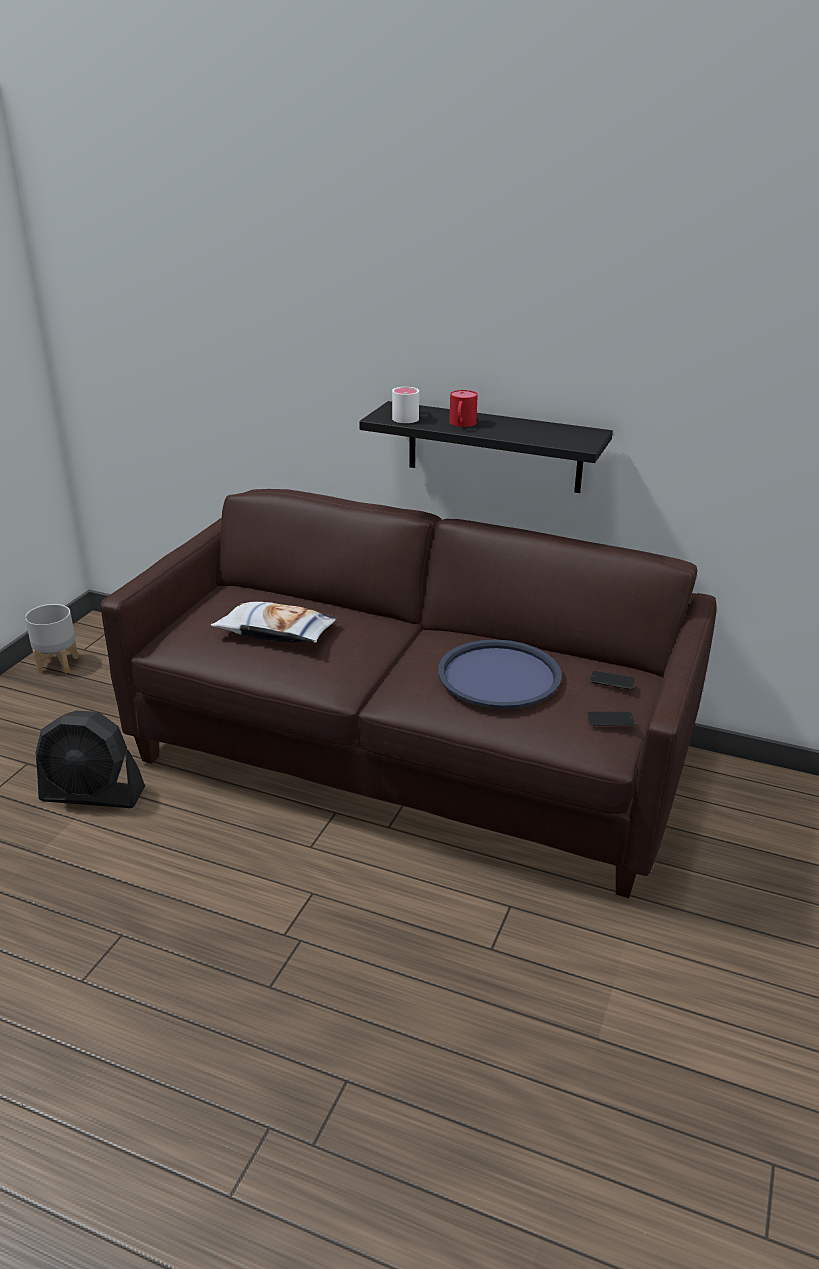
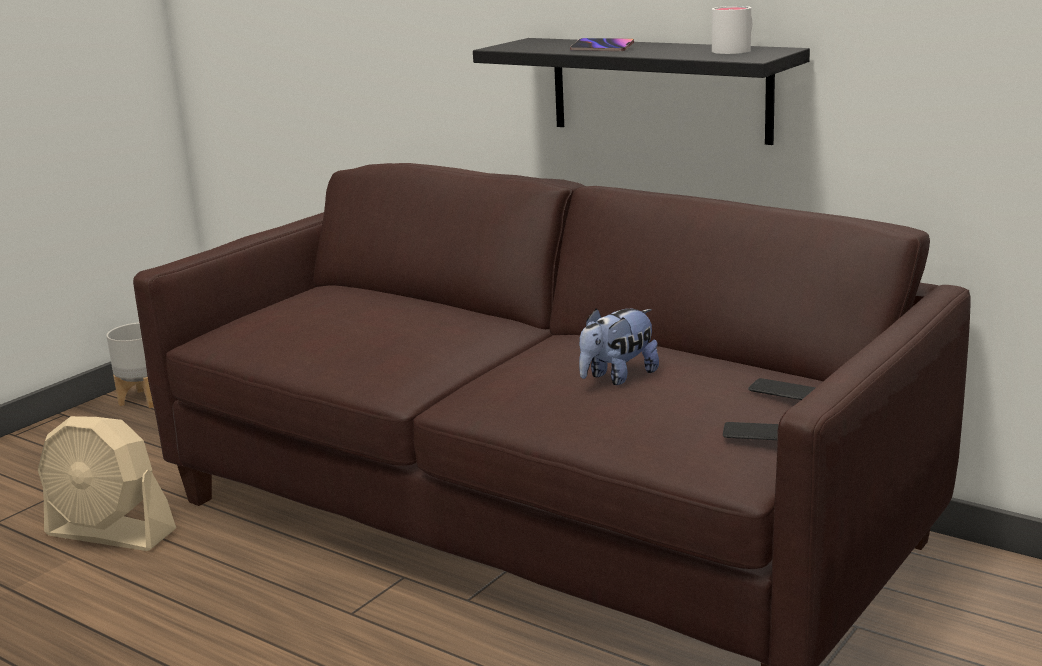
camera: 15 degrees right, 10 degrees down
black fan [35,711,145,808] -> beige fan [38,416,176,551]
pillow [211,602,338,643] -> none
white mug [392,387,419,423] -> white mug moved to [712,6,752,54]
blue tray [438,639,562,709] -> plush toy [579,309,659,385]
red mug [449,390,478,427] -> phone [570,38,634,51]

